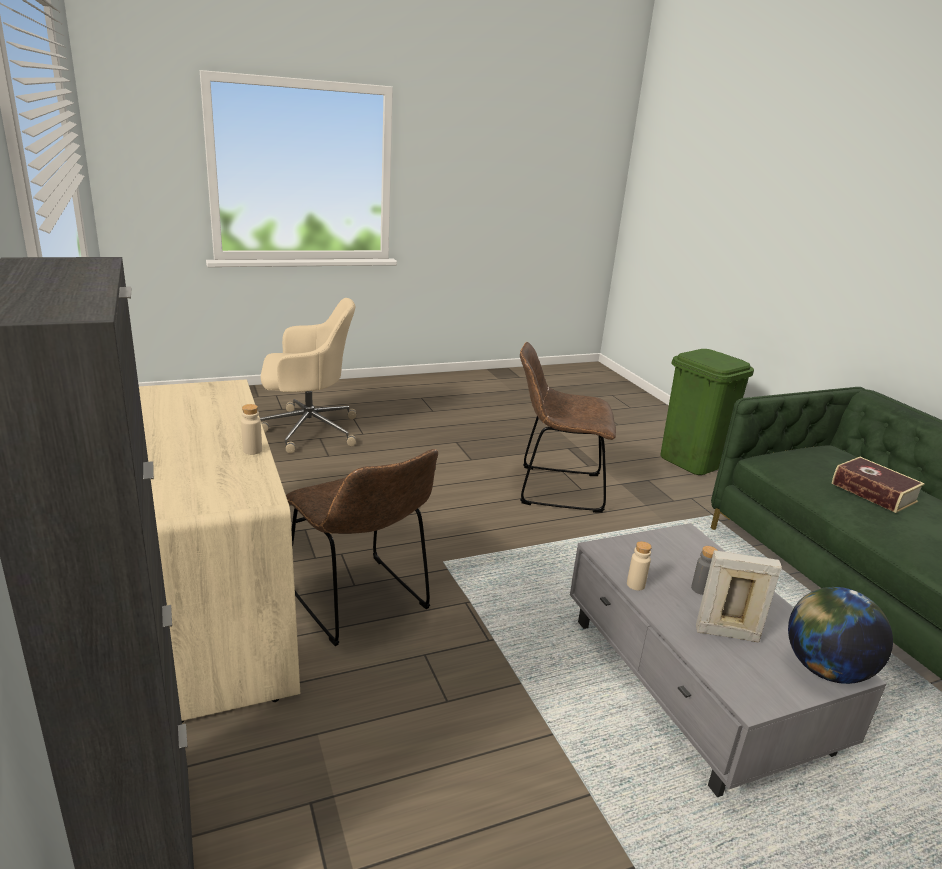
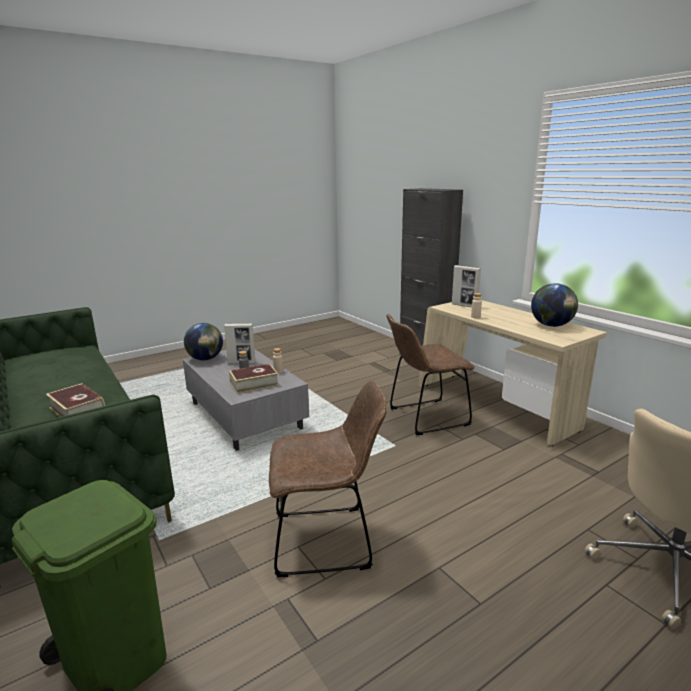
camera: 170 degrees right, 5 degrees down
brown chair [286,449,438,646] -> brown chair turned 60 degrees counterclockwise [387,314,474,435]
none -> book [229,364,279,394]
none -> picture frame [452,265,481,308]
none -> globe [531,283,578,327]

